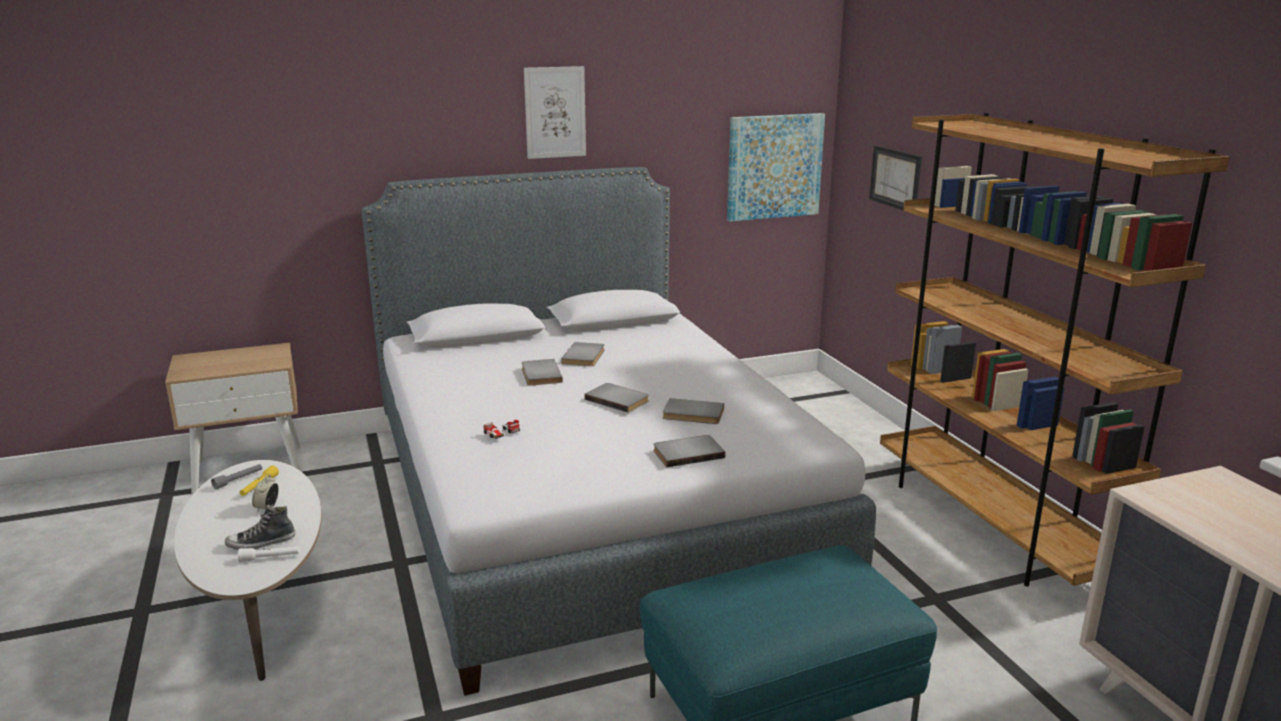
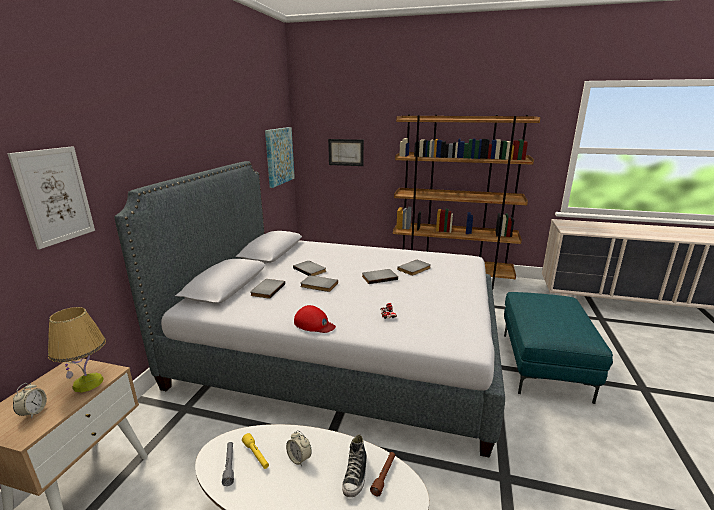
camera: 55 degrees left, 0 degrees up
white flashlight [238,547,300,562] -> brown flashlight [370,452,395,496]
picture [524,66,586,159] -> picture moved to [7,146,95,250]
grey book [653,435,725,467] -> grey book moved to [250,279,285,299]
none -> alarm clock [13,383,47,419]
none -> table lamp [48,307,106,392]
none -> red cap [294,305,336,333]

